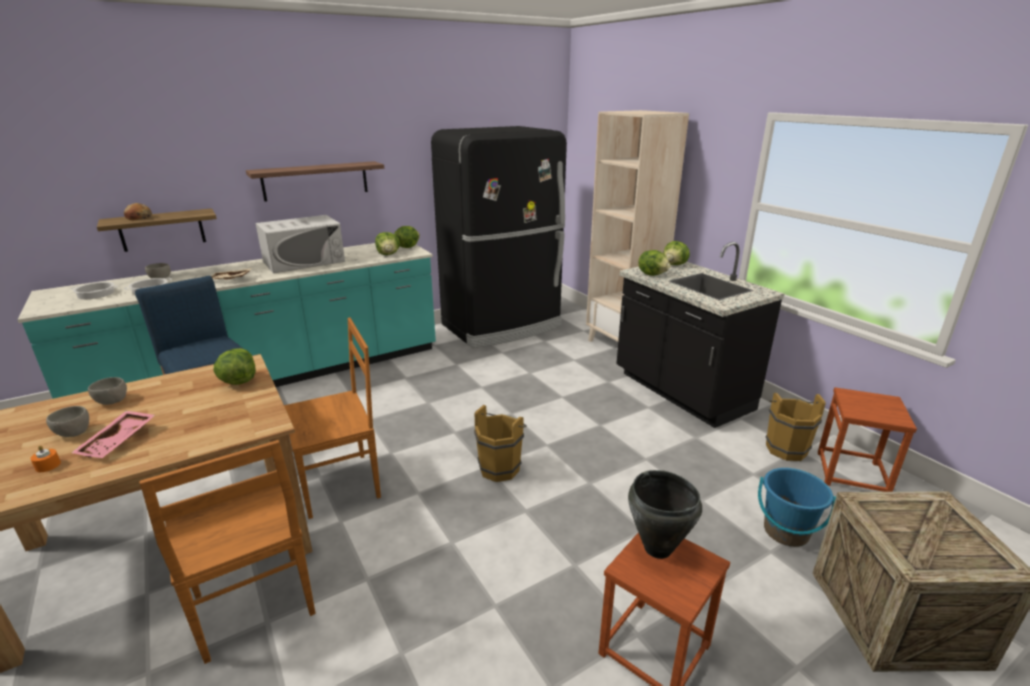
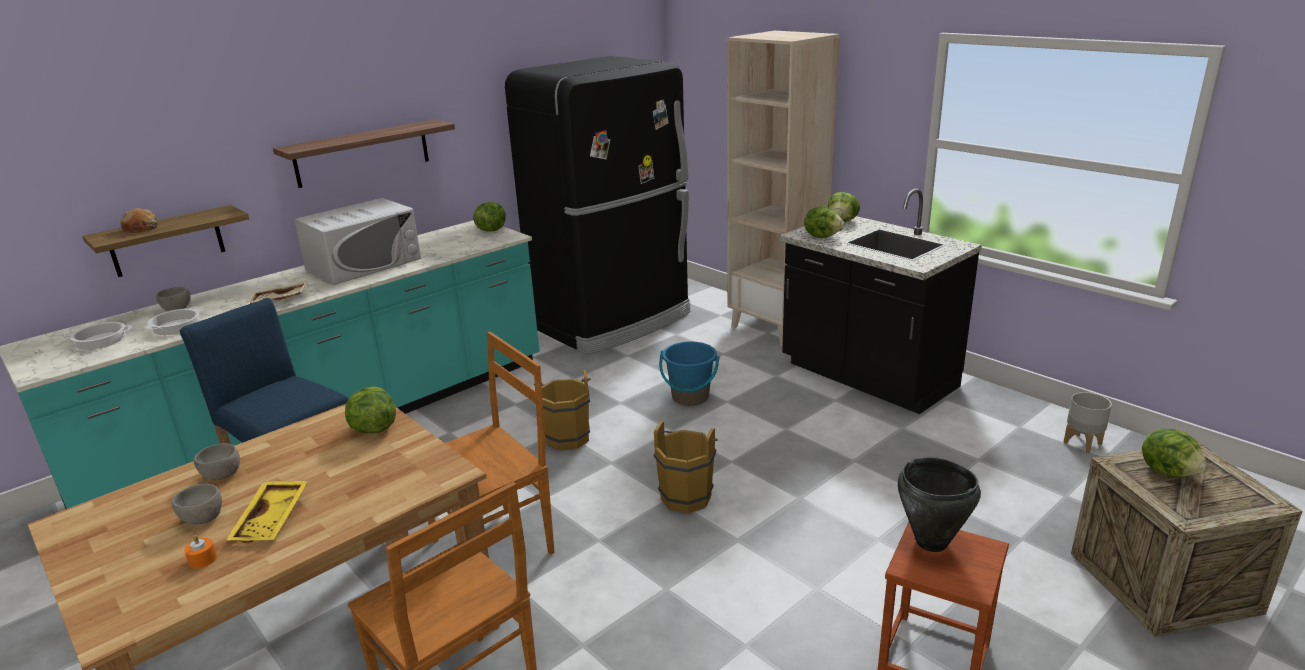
camera: 10 degrees left, 0 degrees up
pink tray [71,411,155,458] -> yellow tray [225,481,308,543]
lettuce [375,232,400,255] -> lettuce moved to [1142,429,1207,477]
blue bucket [758,468,836,547] -> blue bucket moved to [659,342,720,406]
brown bucket [766,393,826,461] -> brown bucket moved to [534,370,591,451]
brown stool [818,387,917,492] -> grey planter [1064,392,1112,453]

